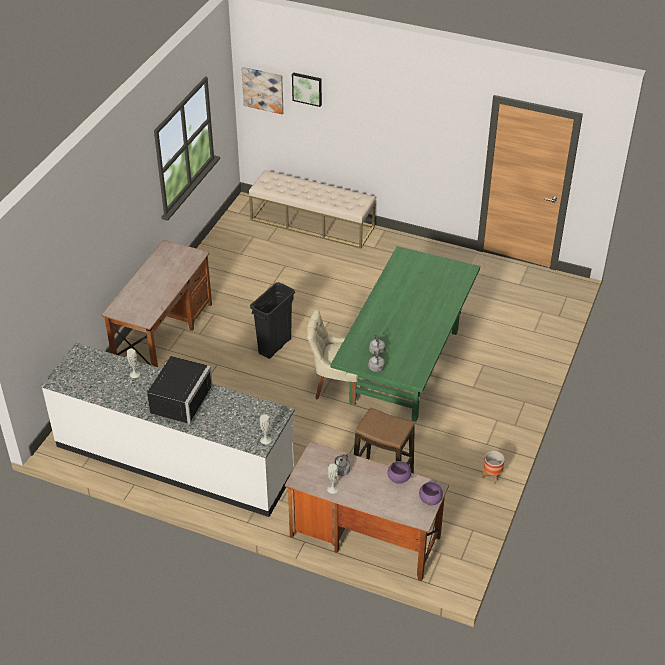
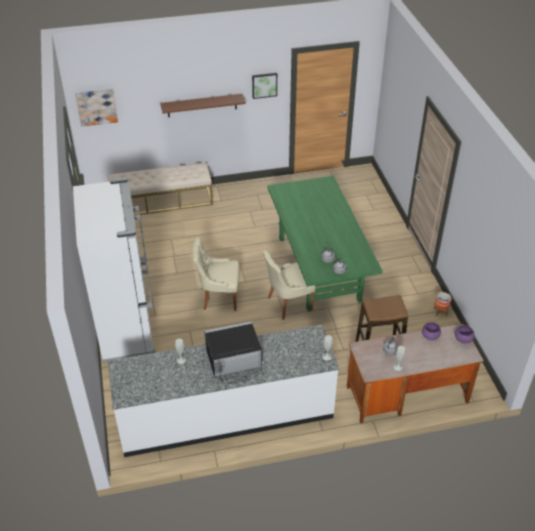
camera: 35 degrees left, 0 degrees up
desk [102,240,212,367] -> white fridge [73,177,156,363]
black microwave [145,356,213,424] -> black microwave turned 90 degrees counterclockwise [205,321,262,384]
black trash can [250,282,295,359] -> beige chair [192,237,239,311]
picture [292,72,322,107] -> picture moved to [252,73,277,99]
none -> brown shelf [160,94,246,117]

